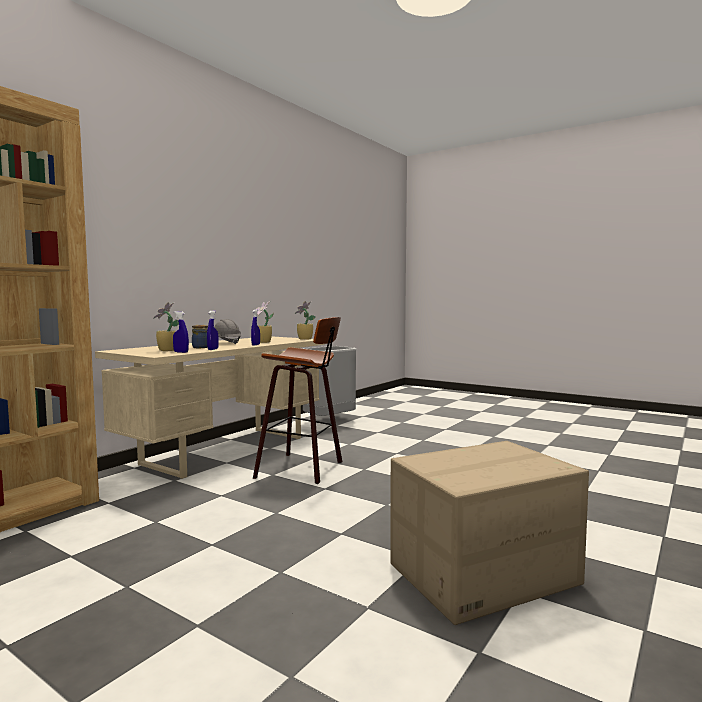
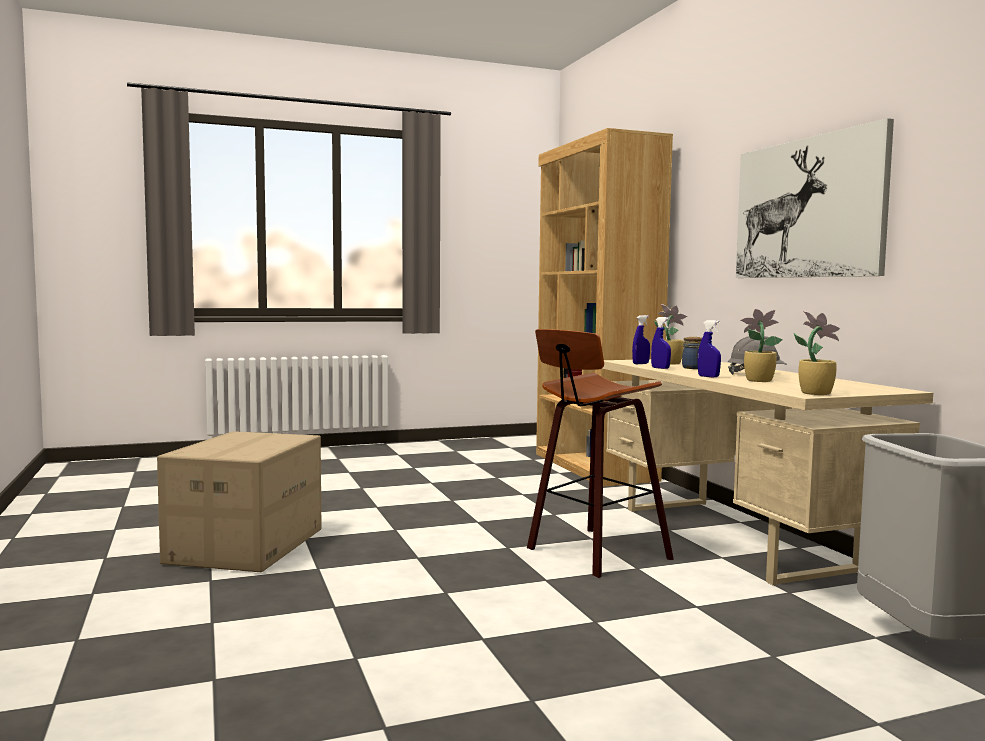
camera: 125 degrees right, 0 degrees up
none -> picture [736,118,894,278]

